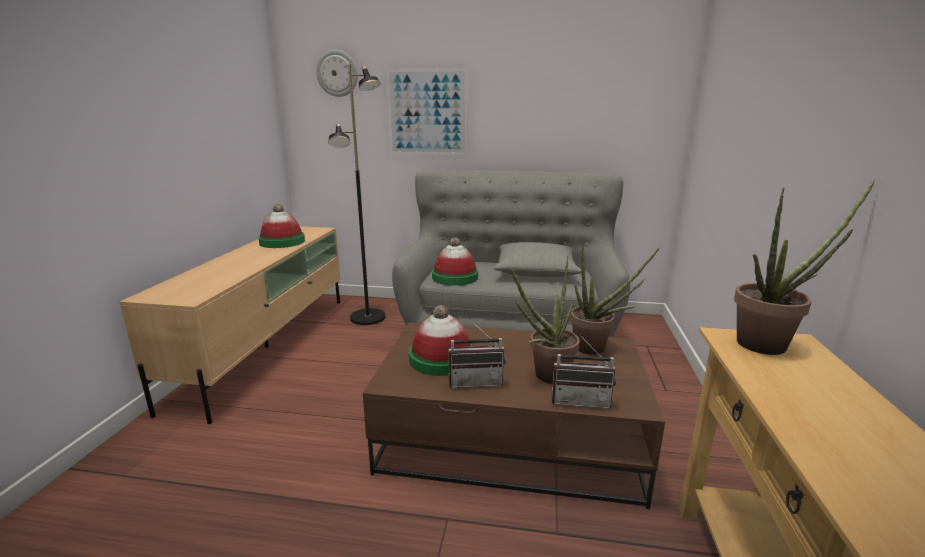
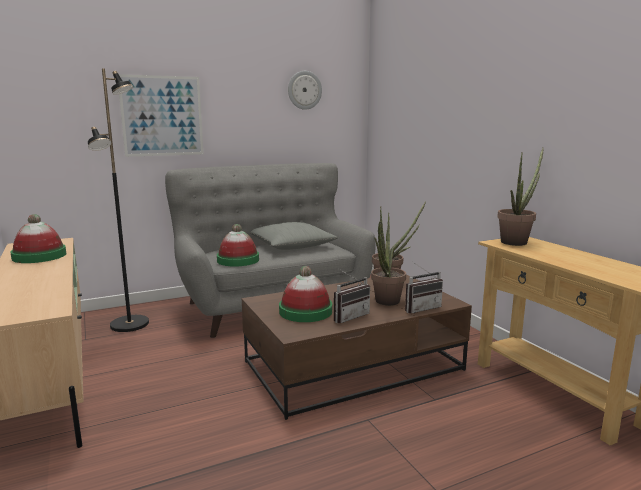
camera: 35 degrees left, 5 degrees down
wall clock [316,49,358,97] -> wall clock moved to [288,71,322,110]

